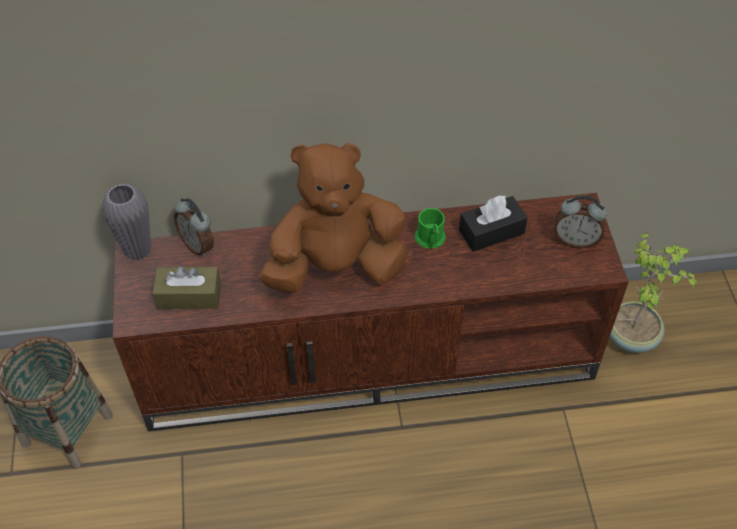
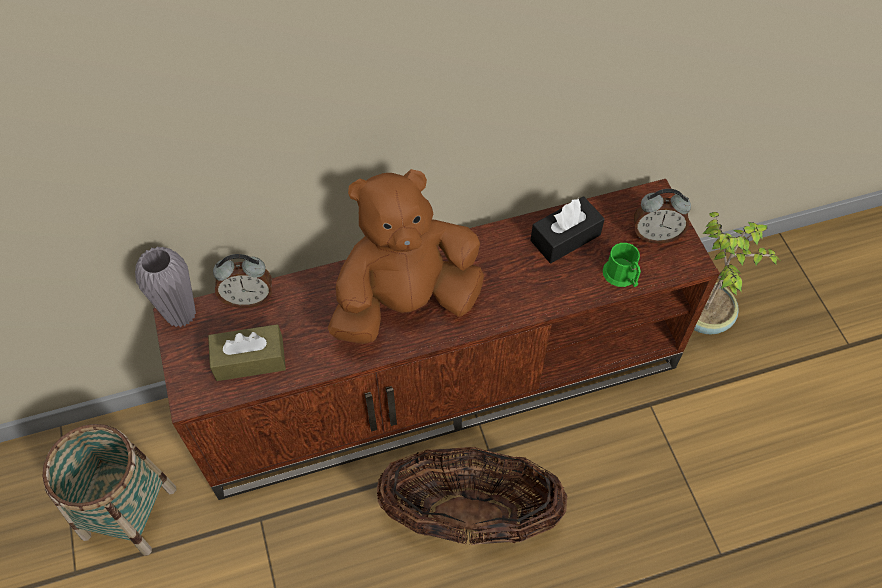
camera: 10 degrees left, 5 degrees up
alarm clock [174,198,214,257] -> alarm clock turned 45 degrees counterclockwise [213,254,272,308]
green mug [415,208,446,249] -> green mug moved to [603,243,641,287]
none -> basket [377,447,567,545]

